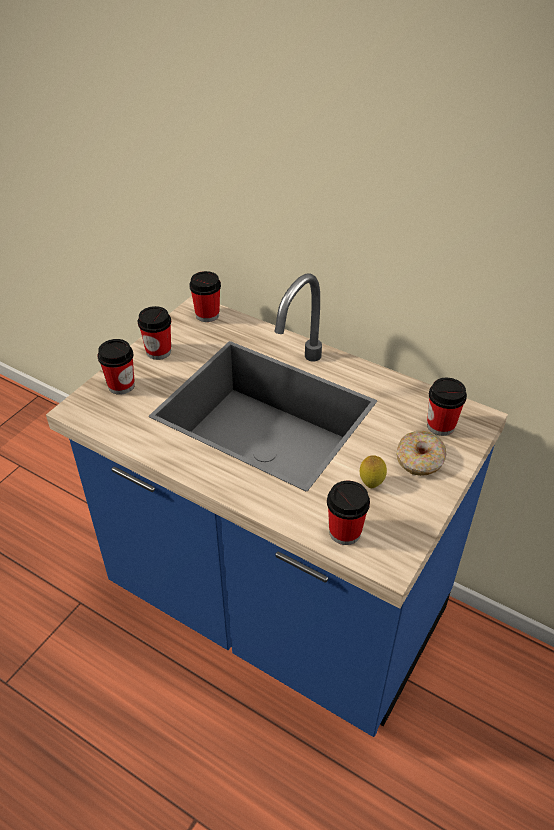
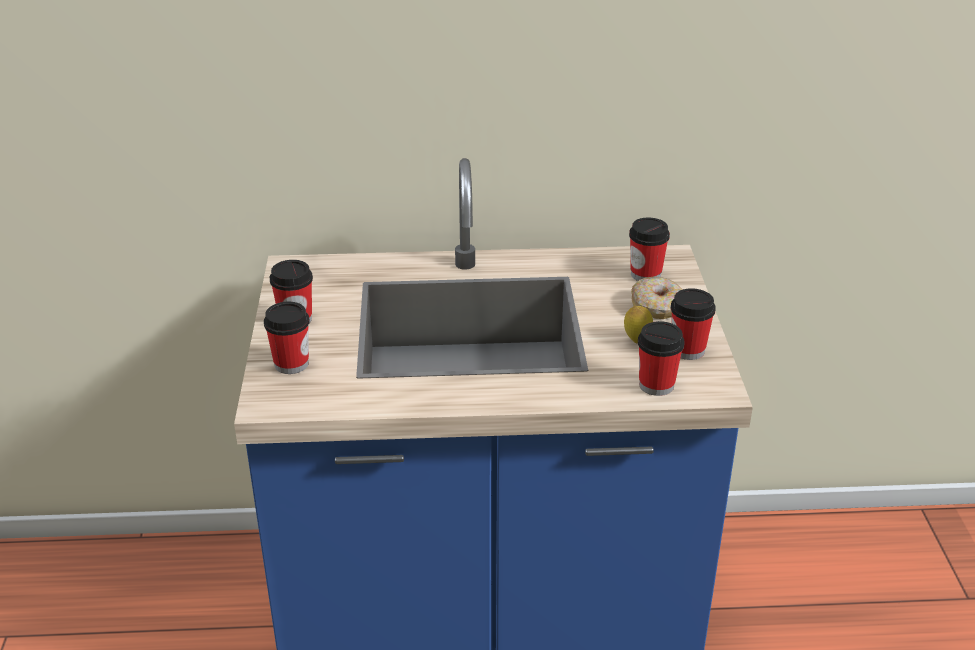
camera: 35 degrees left, 10 degrees down
cup [189,271,221,322] -> cup moved to [671,288,716,360]

